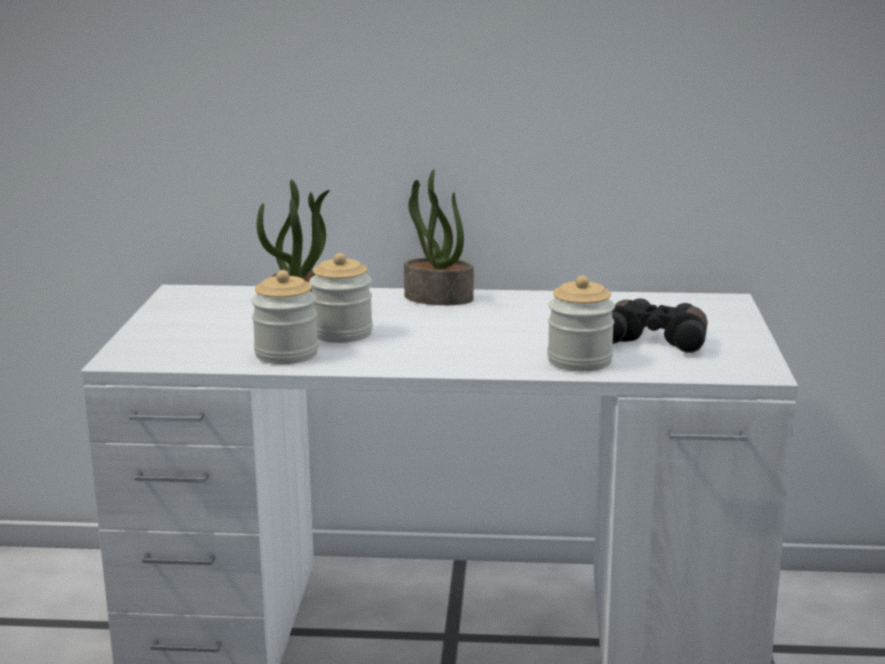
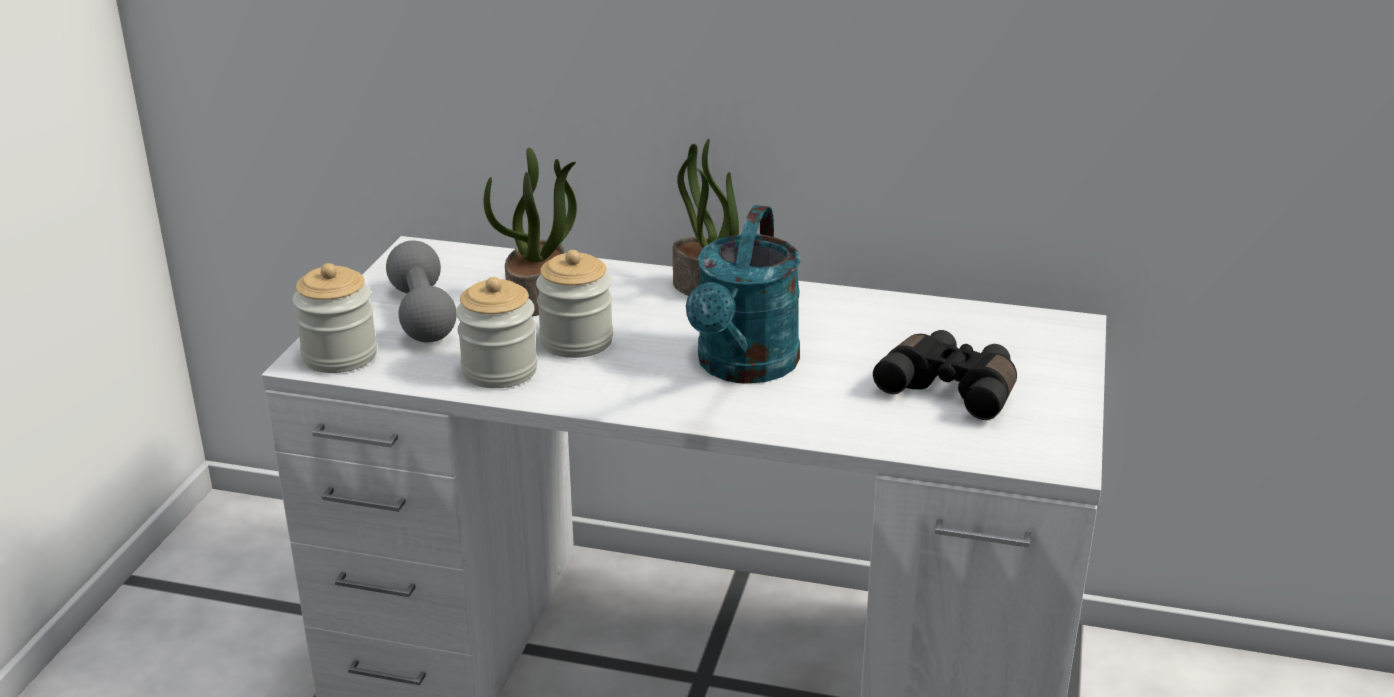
camera: 10 degrees right, 10 degrees up
jar [547,275,615,371] -> jar moved to [293,263,377,373]
none -> grey dumbbell [386,240,456,343]
none -> turquoise watering can [686,205,801,384]

